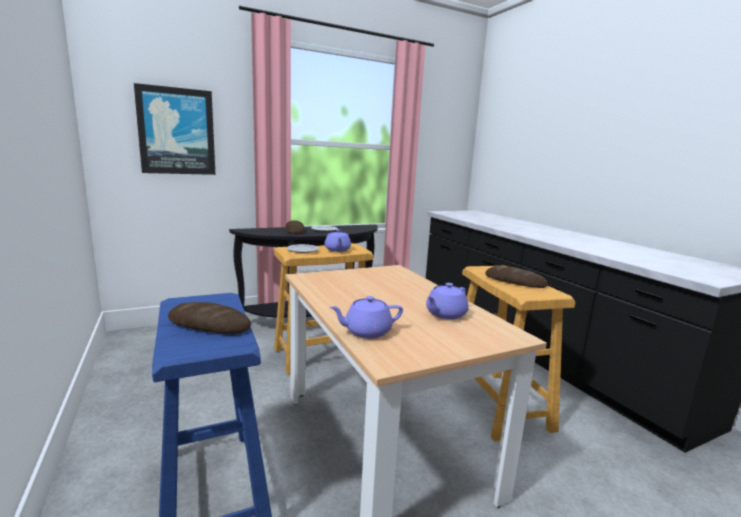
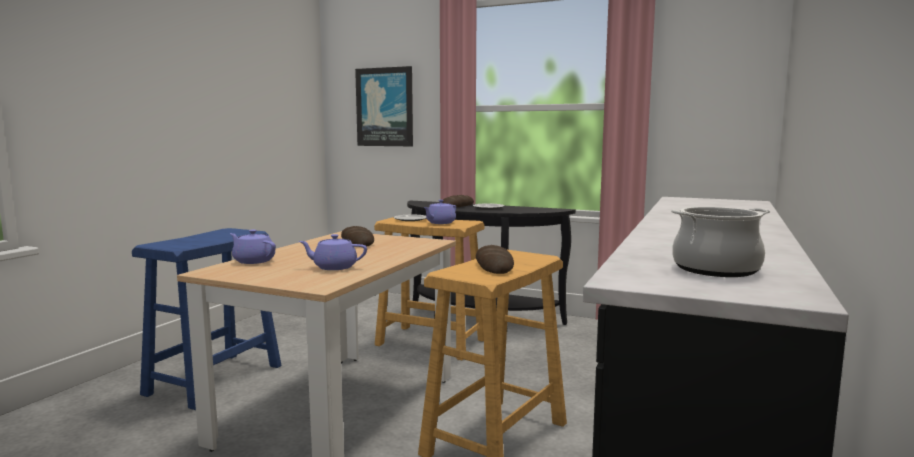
camera: 50 degrees right, 5 degrees down
bread [168,302,251,334] -> bread moved to [341,226,374,247]
none -> cooking pot [671,207,770,277]

